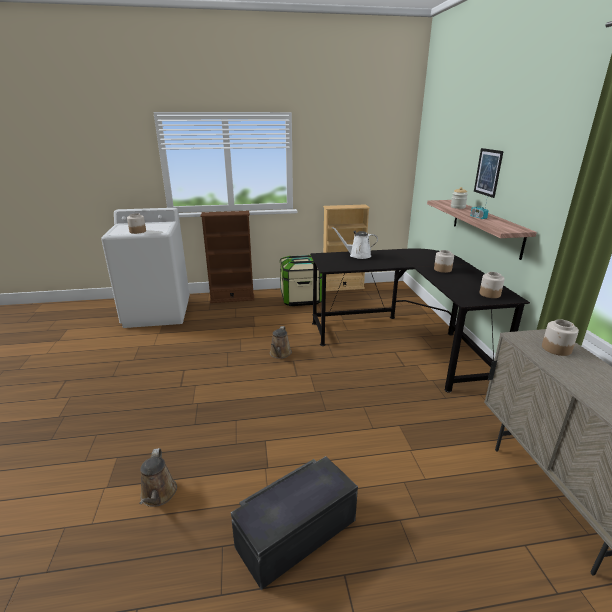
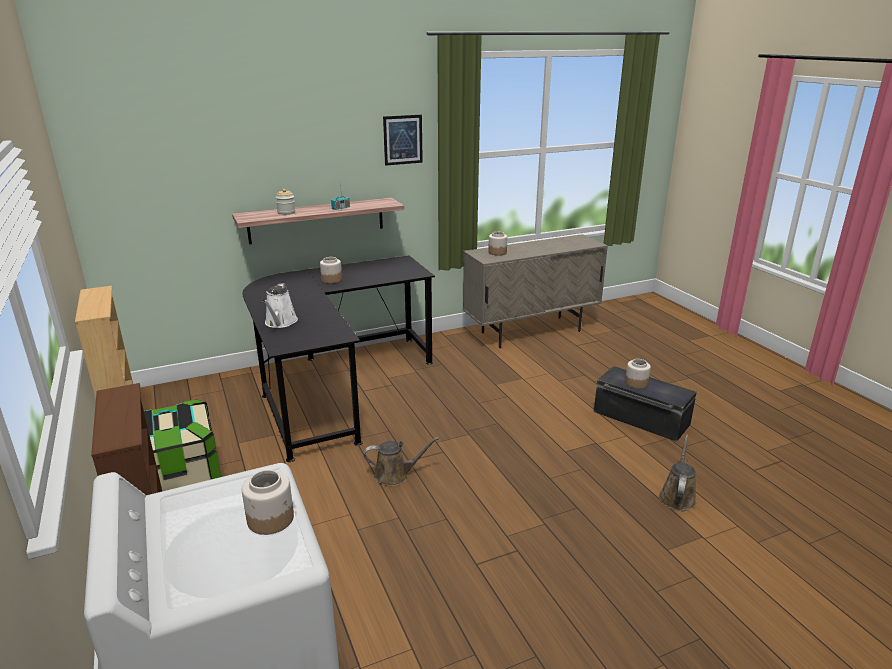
camera: 105 degrees left, 0 degrees up
brown watering can [139,448,177,507] -> brown watering can turned 45 degrees counterclockwise [659,435,696,511]
picture [474,148,504,198] -> picture moved to [383,115,423,166]
jar [479,272,505,298] -> jar moved to [625,359,651,389]

